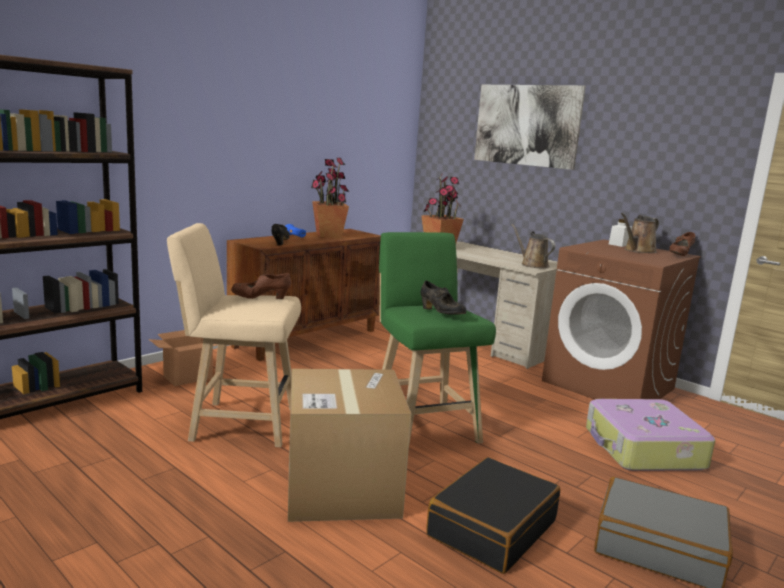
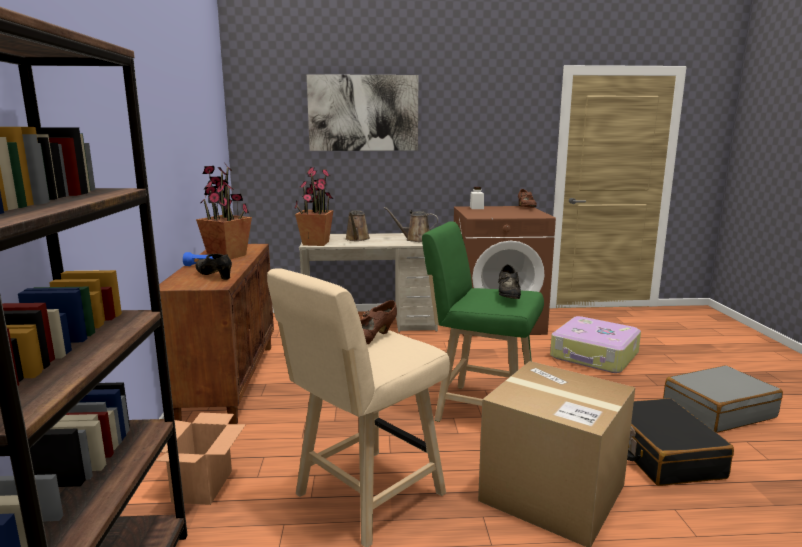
camera: 45 degrees left, 0 degrees up
black shoe [421,281,466,315] -> black shoe turned 90 degrees clockwise [498,265,521,299]
brown watering can [621,213,659,253] -> brown watering can moved to [345,210,370,241]

